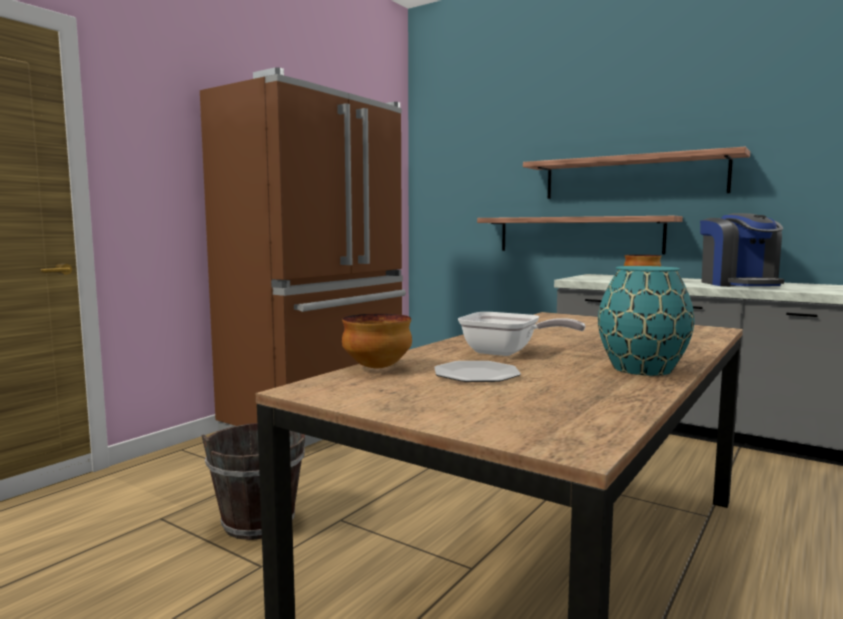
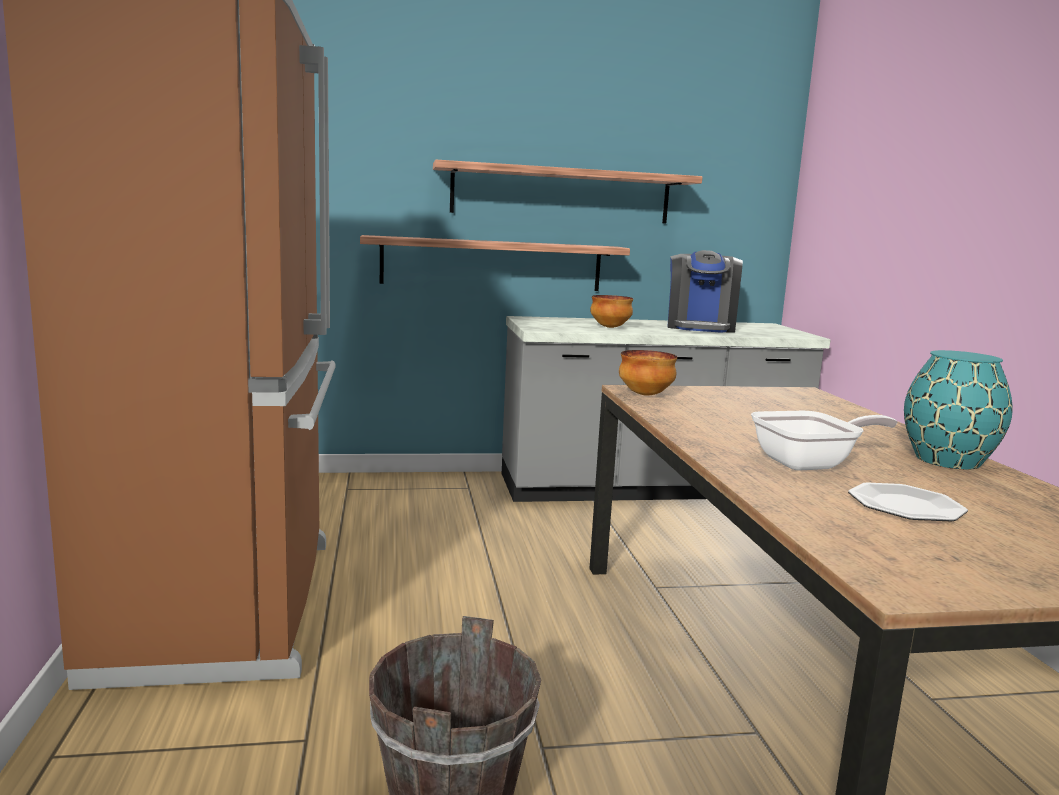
camera: 45 degrees left, 5 degrees up
bowl [342,313,412,369] -> bowl moved to [619,350,677,396]
coffee machine [700,213,784,286] -> coffee machine turned 60 degrees clockwise [668,250,743,333]

